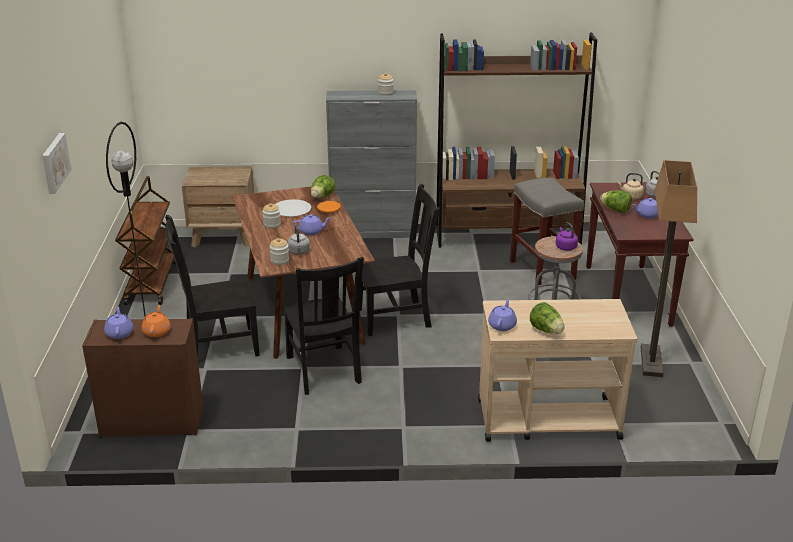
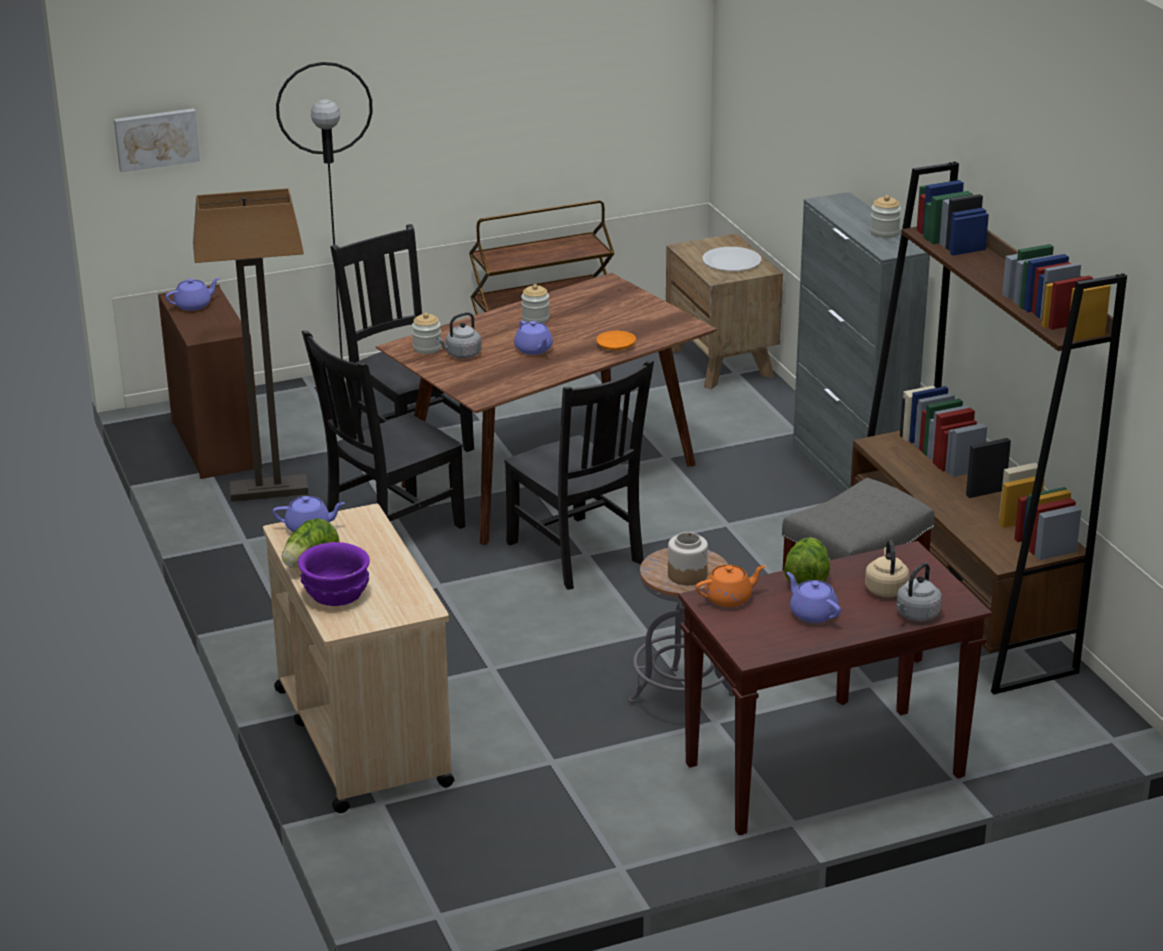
camera: 70 degrees right, 0 degrees up
picture [42,133,72,194] -> picture moved to [114,108,200,173]
orange teapot [142,305,171,337] -> orange teapot moved to [696,565,766,607]
white plate [275,199,311,217] -> white plate moved to [703,247,762,271]
lettuce [311,175,335,198] -> none
purple kettle [556,222,578,251] -> jar [668,532,708,585]
floor lamp [641,160,697,377] -> floor lamp moved to [193,188,308,502]
none -> purple bowl [298,542,370,606]

